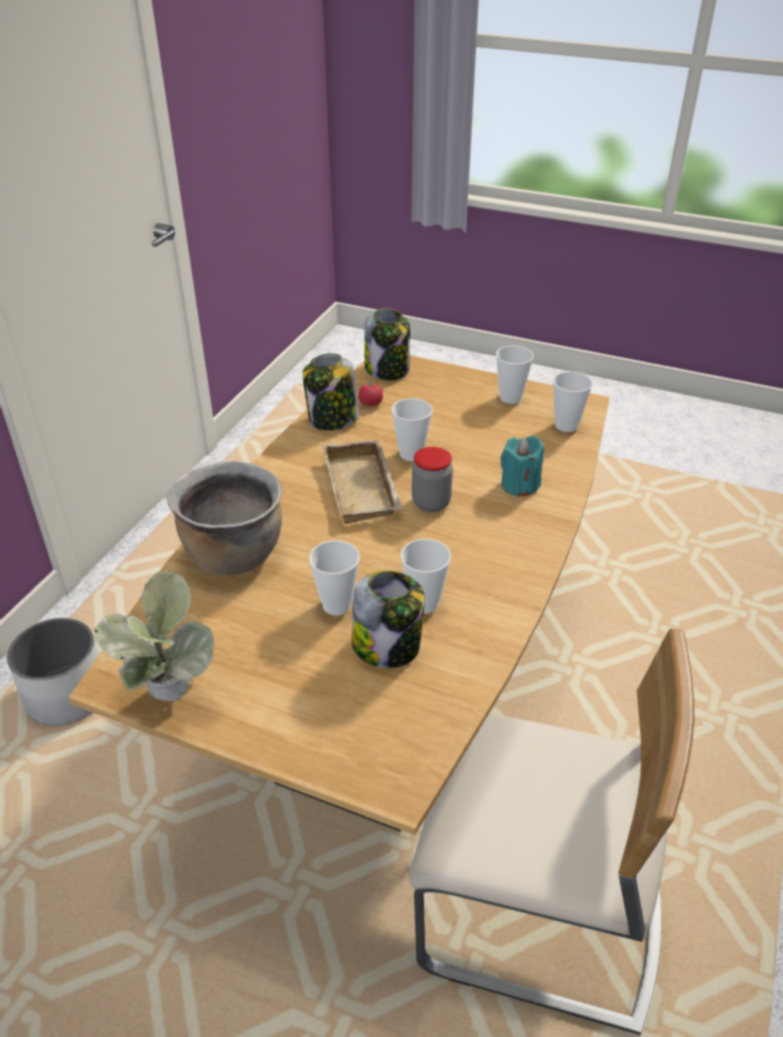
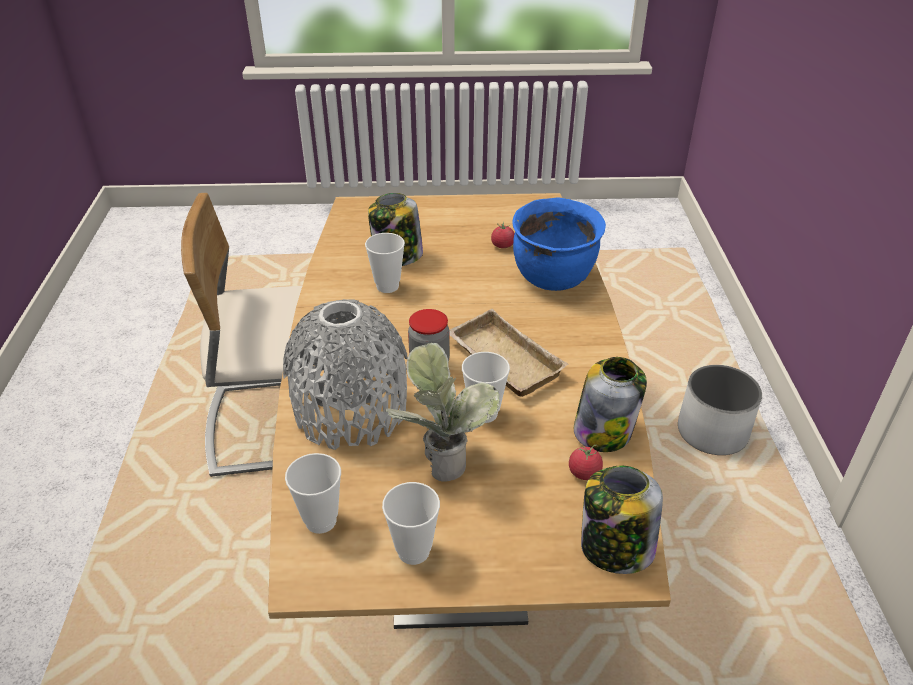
camera: 155 degrees right, 0 degrees up
potted plant [93,571,214,701] -> potted plant moved to [385,343,500,481]
brown cooking pot [166,460,282,576] -> blue cooking pot [512,198,606,291]
cup [309,540,360,616] -> none
turquoise candle [500,436,544,497] -> grey vase [283,299,408,450]
none -> tomato [491,222,515,248]

